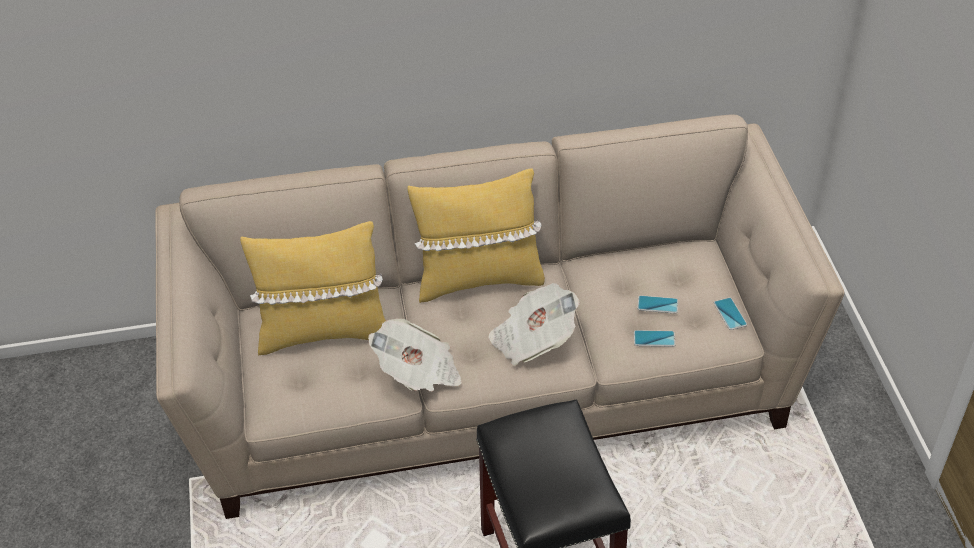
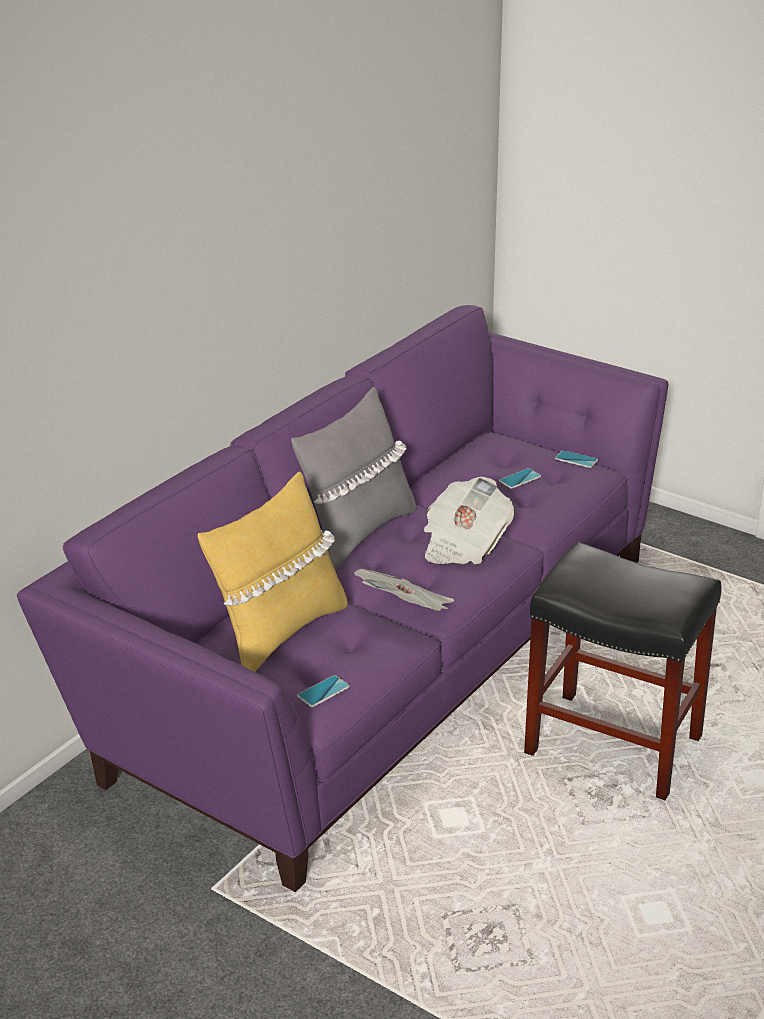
camera: 45 degrees left, 15 degrees down
beige sofa [155,115,844,519] -> purple sofa [17,305,668,892]
yellow pillow [407,168,545,303] -> grey pillow [291,387,416,570]
phone [634,330,675,347] -> phone moved to [297,675,350,707]

